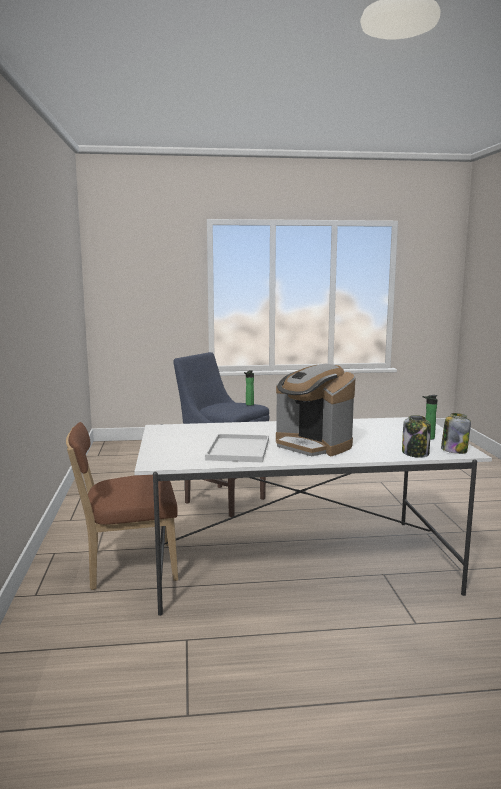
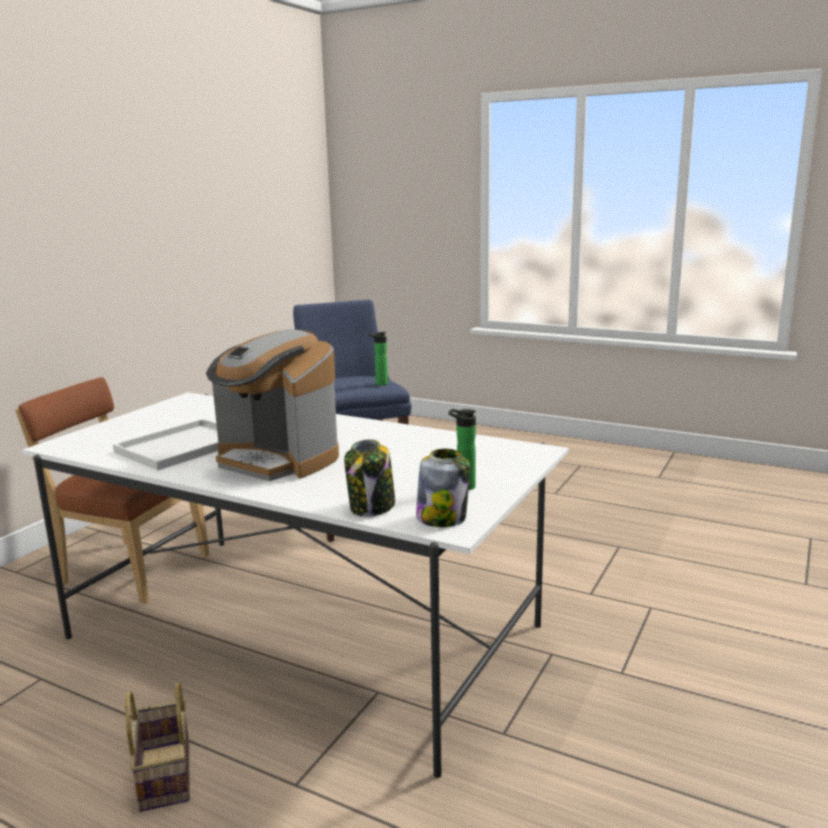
camera: 35 degrees right, 5 degrees up
coffee machine [276,364,355,456] -> coffee machine turned 45 degrees counterclockwise [206,329,339,481]
none -> basket [125,682,190,812]

